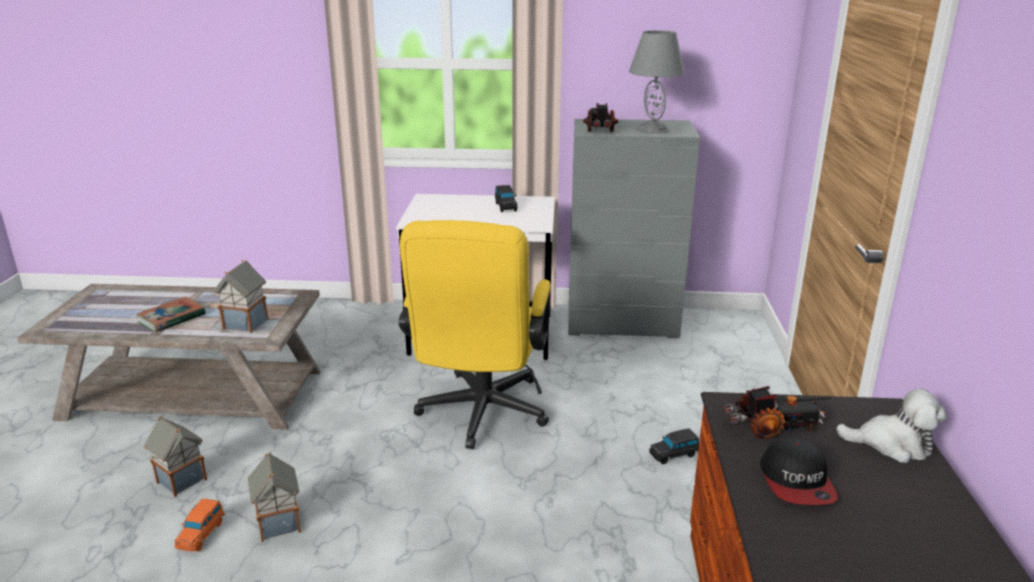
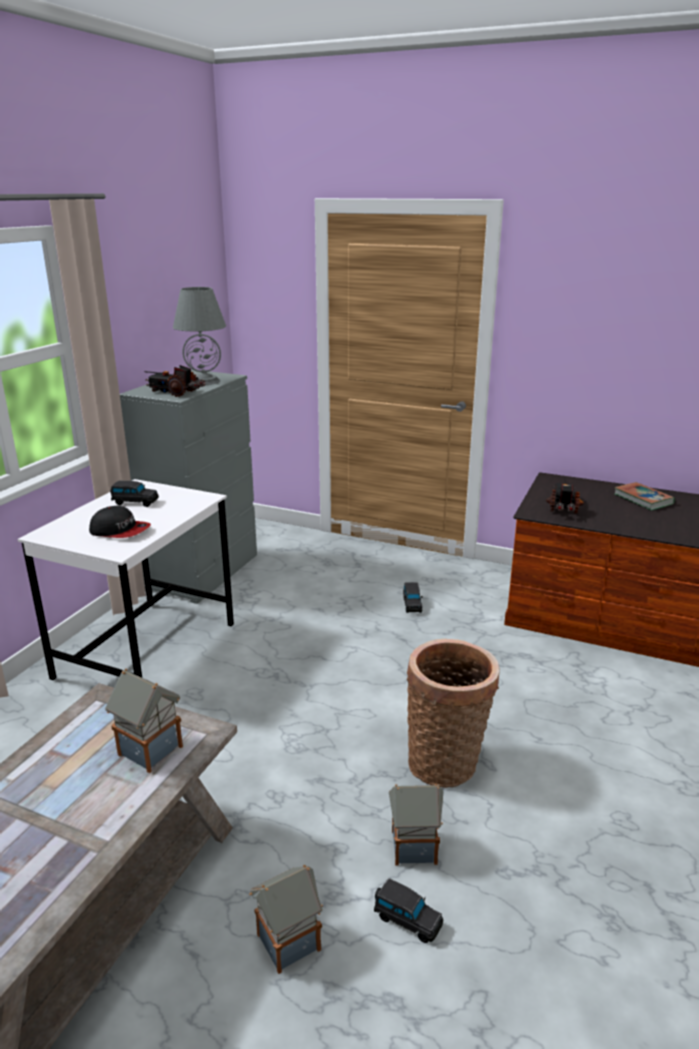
camera: 70 degrees left, 0 degrees up
book [136,297,206,332] -> book moved to [614,482,675,511]
orange toy car [175,499,225,551] -> black toy car [374,878,443,943]
yellow office chair [399,220,551,449] -> none
cap [760,438,838,505] -> cap moved to [89,506,151,538]
plush toy [836,389,947,463] -> none
none -> basket [407,639,500,788]

